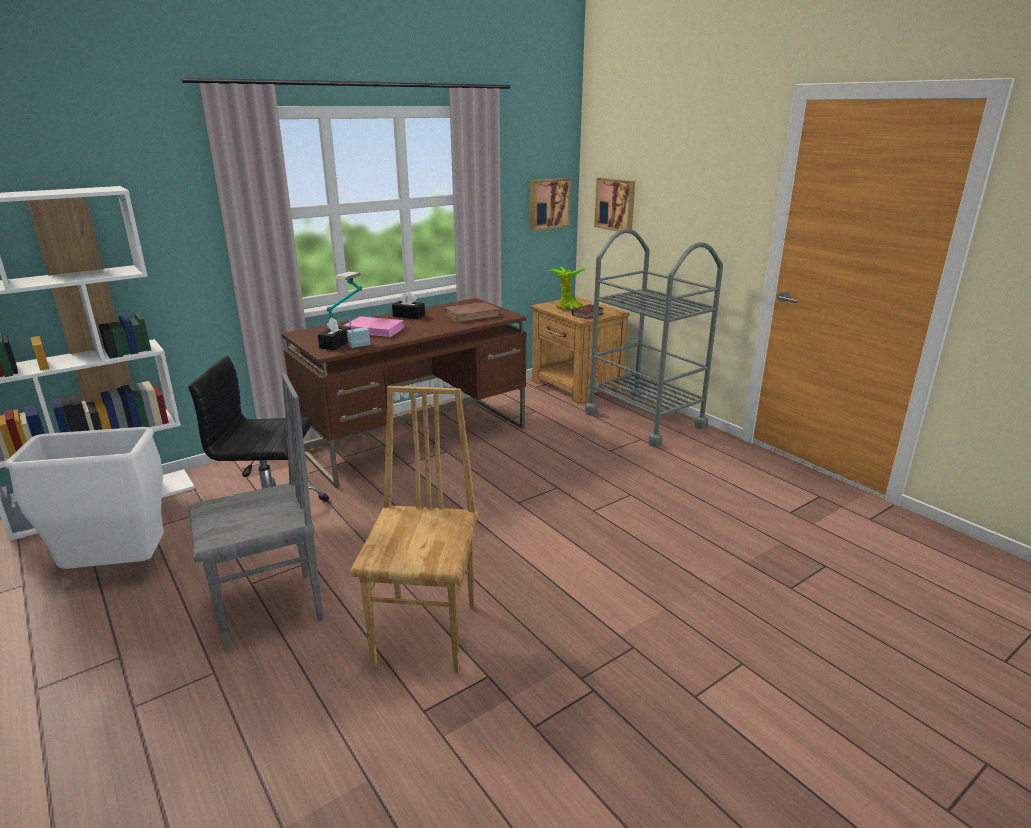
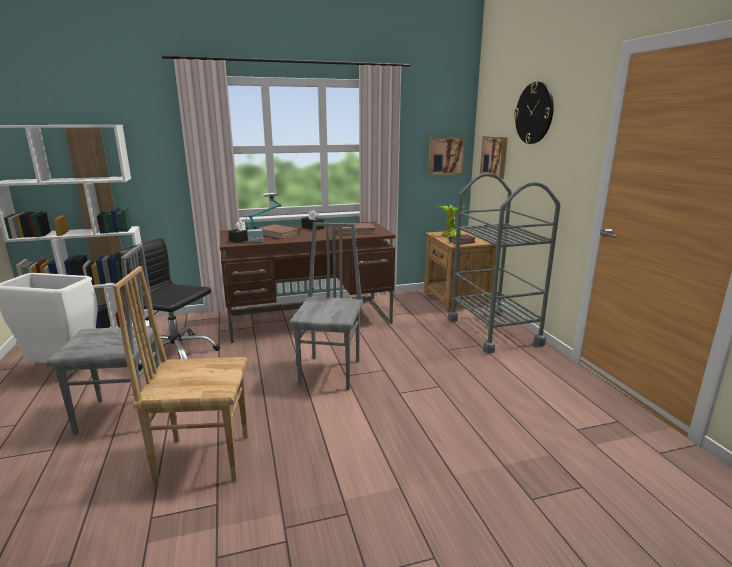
camera: 20 degrees right, 5 degrees down
pink book [343,316,404,337] -> brown book [256,224,300,239]
brown chair [350,386,478,673] -> brown chair turned 120 degrees counterclockwise [113,266,248,486]
none -> grey chair [289,222,363,390]
none -> wall clock [514,82,554,144]

